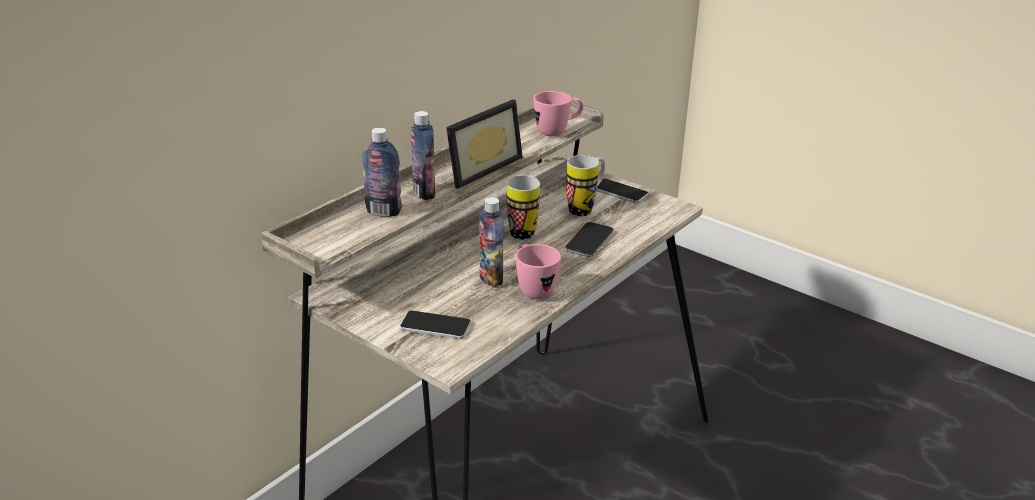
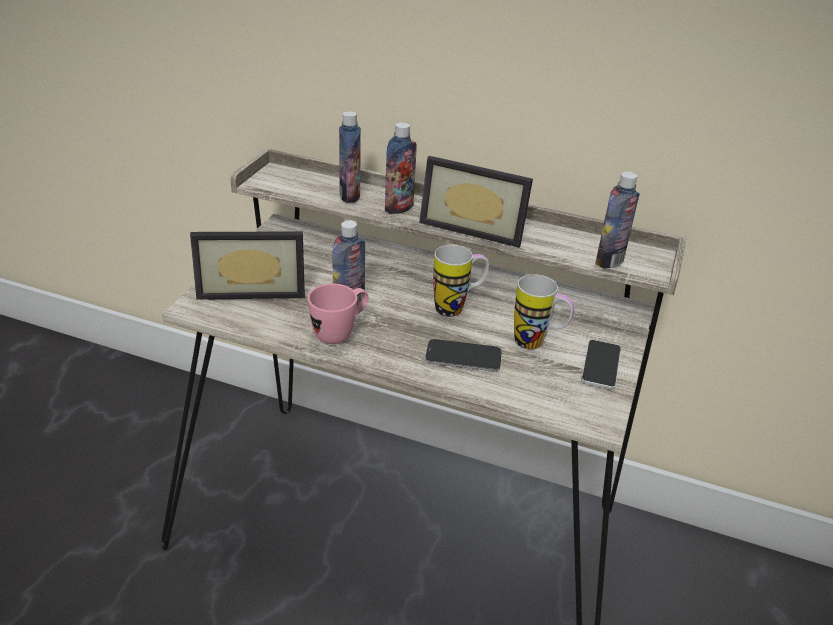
camera: 70 degrees right, 5 degrees up
phone [400,310,471,339] -> picture frame [190,231,305,300]
pink mug [534,91,583,136] -> bottle [595,172,640,269]

